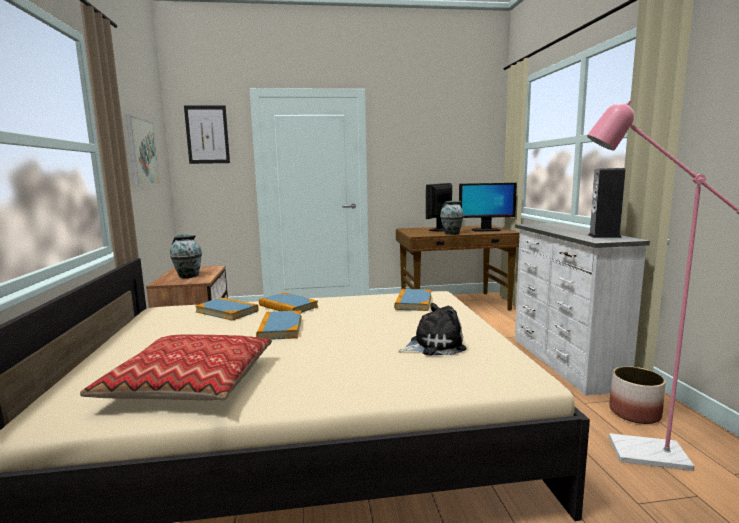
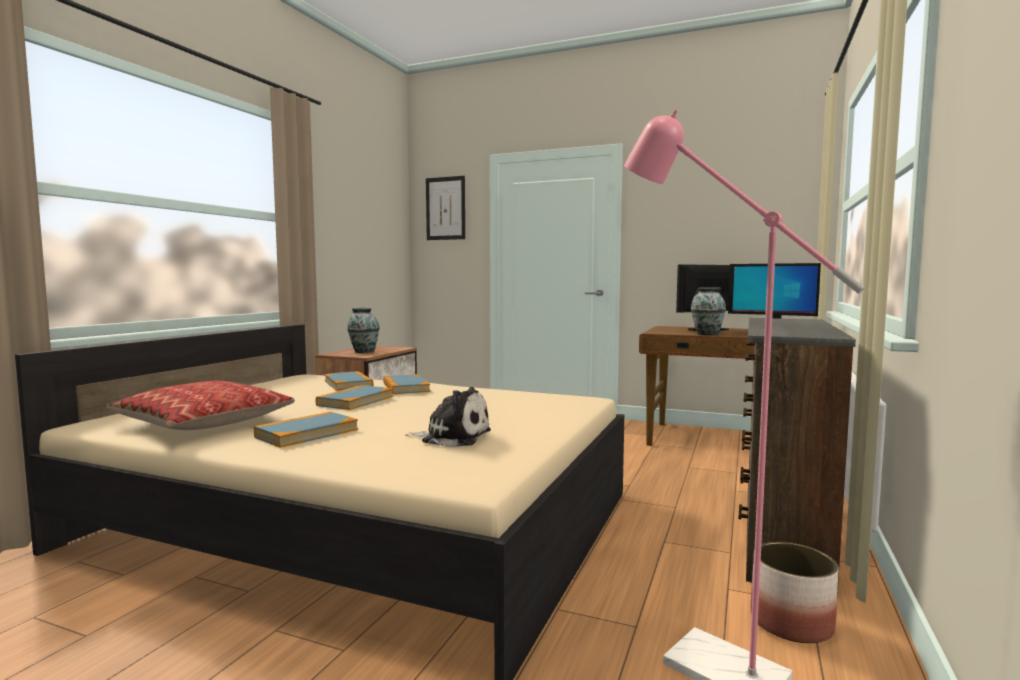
camera: 30 degrees right, 5 degrees down
picture [126,115,160,186] -> none
book [394,289,432,311] -> book moved to [254,412,358,448]
white dresser [515,223,650,395] -> brown dresser [738,318,856,596]
speaker [588,168,626,238] -> none

